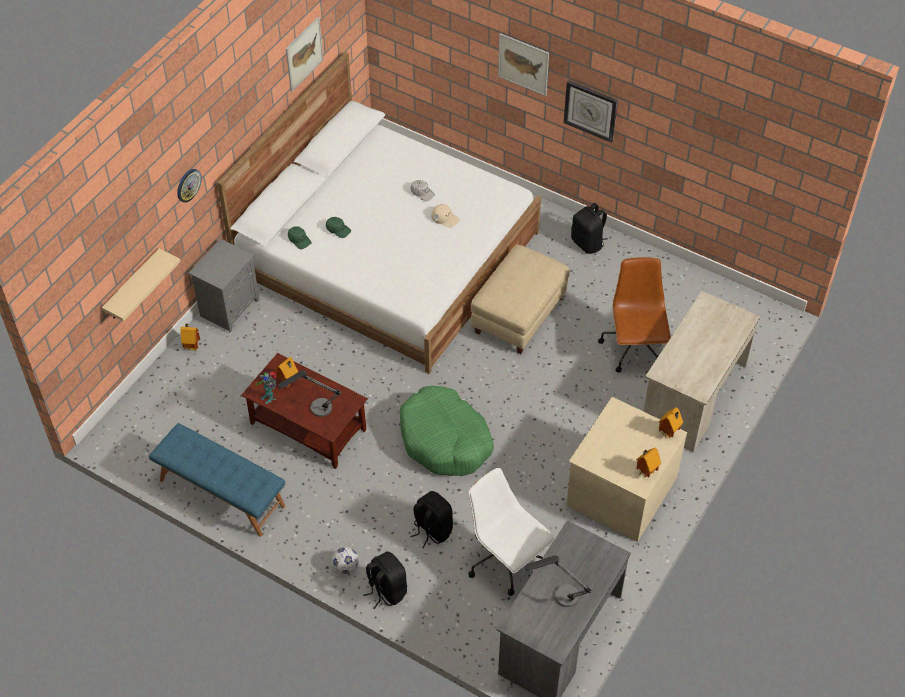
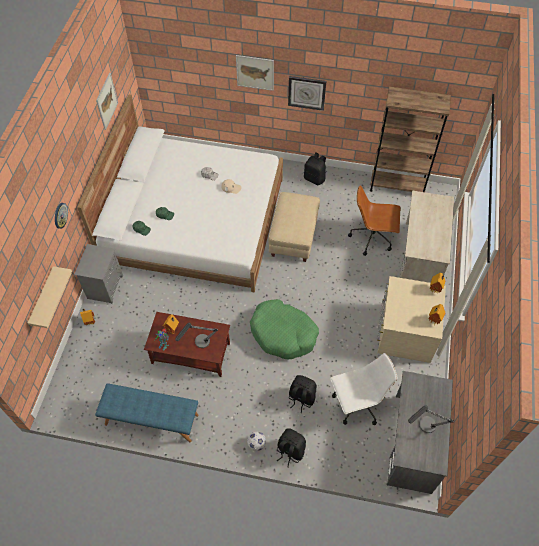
camera: 20 degrees left, 5 degrees up
white office chair [468,468,555,596] -> white office chair turned 135 degrees clockwise [331,353,398,425]
brown office chair [598,257,671,373] -> brown office chair turned 60 degrees counterclockwise [348,185,400,256]
none -> brown bookcase [370,87,451,192]

